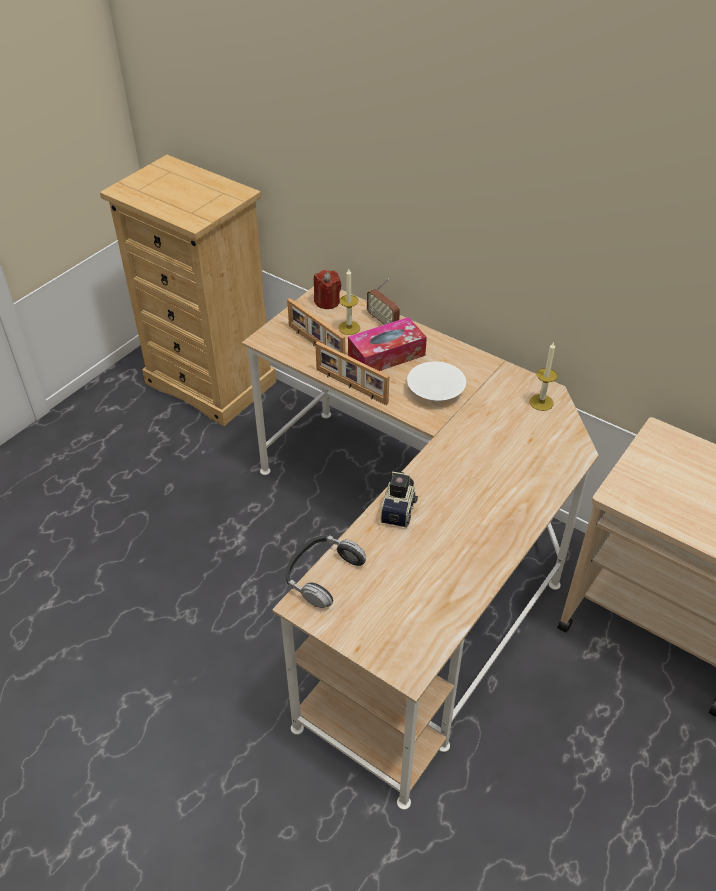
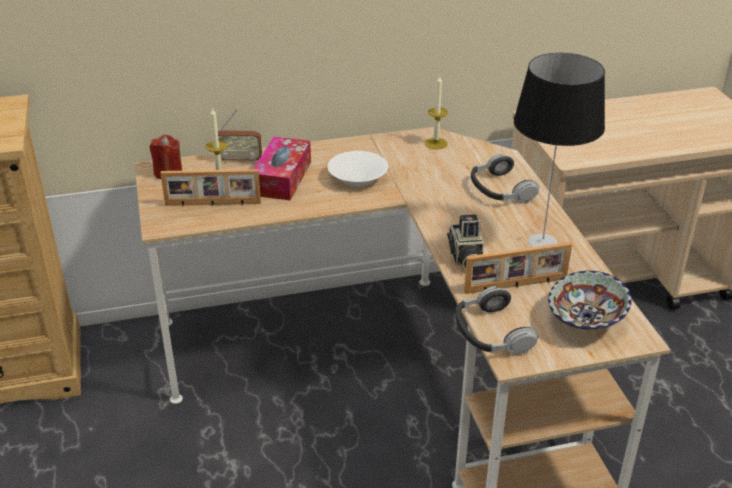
camera: 50 degrees left, 10 degrees down
picture frame [315,341,389,405] -> picture frame moved to [464,242,572,294]
camera [381,471,418,527] -> camera turned 150 degrees counterclockwise [447,214,484,270]
none -> headphones [471,154,539,203]
none -> table lamp [514,53,605,247]
none -> bowl [548,271,632,331]

